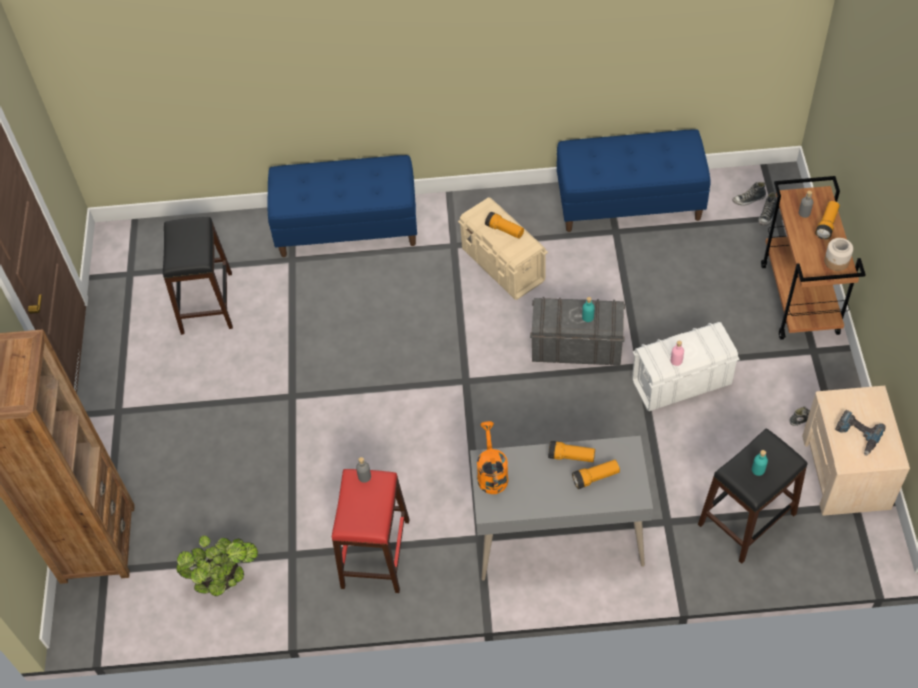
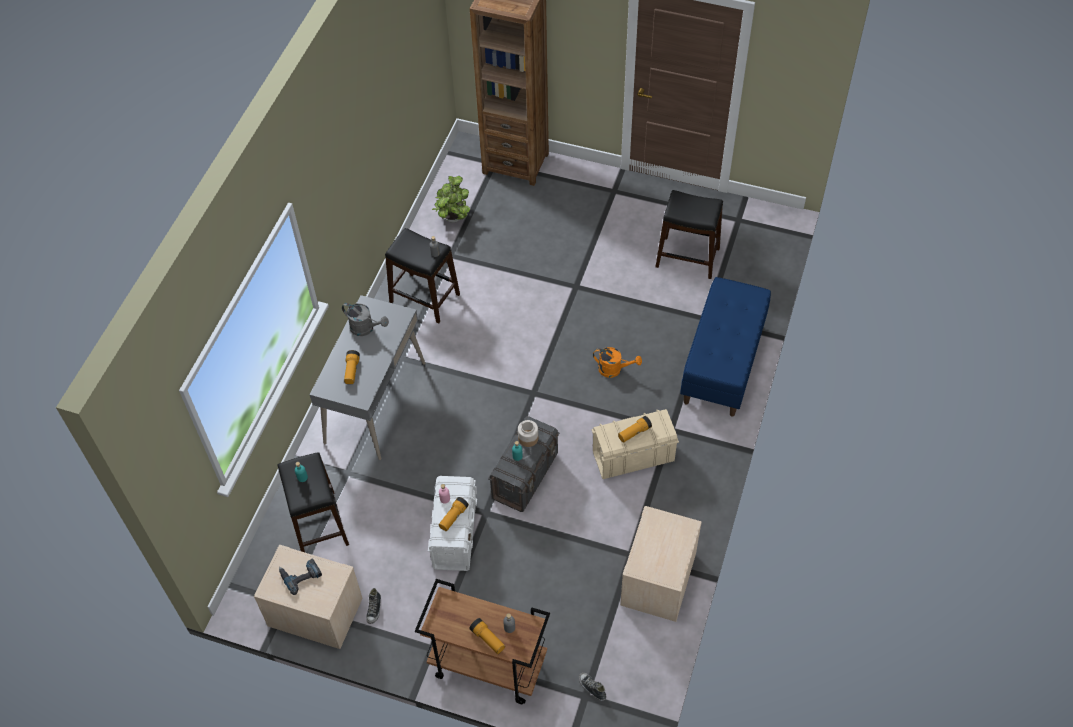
camera: 110 degrees right, 0 degrees up
red stool [332,469,410,593] -> black stool [385,228,460,324]
orange watering can [477,421,509,494] -> orange watering can moved to [593,347,642,378]
flashlight [548,441,595,462] -> flashlight moved to [439,497,469,531]
blue bench [557,129,711,232] -> beige nightstand [620,506,702,622]
shoe [733,182,766,206] -> none
jar [824,238,853,271] -> jar moved to [518,420,538,447]
none -> grey watering can [342,303,389,336]

